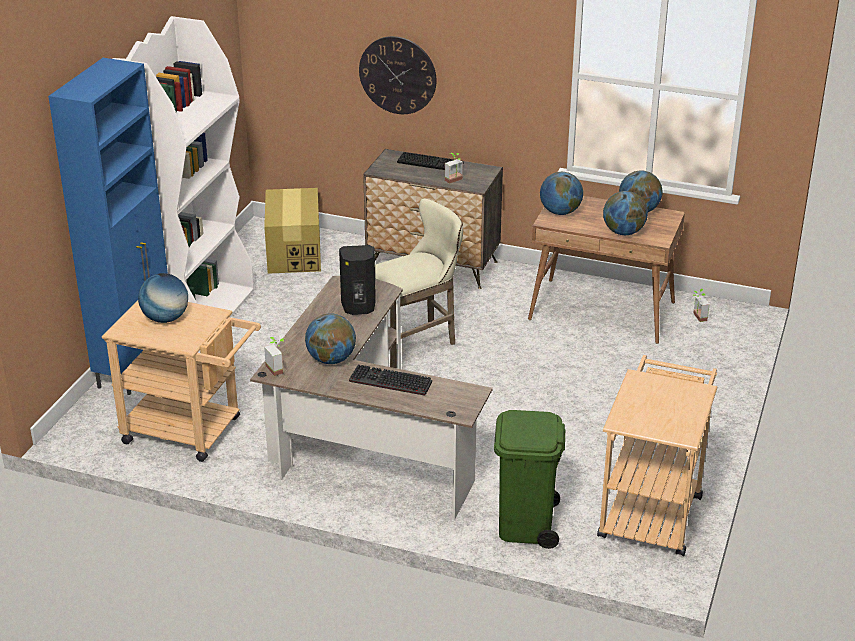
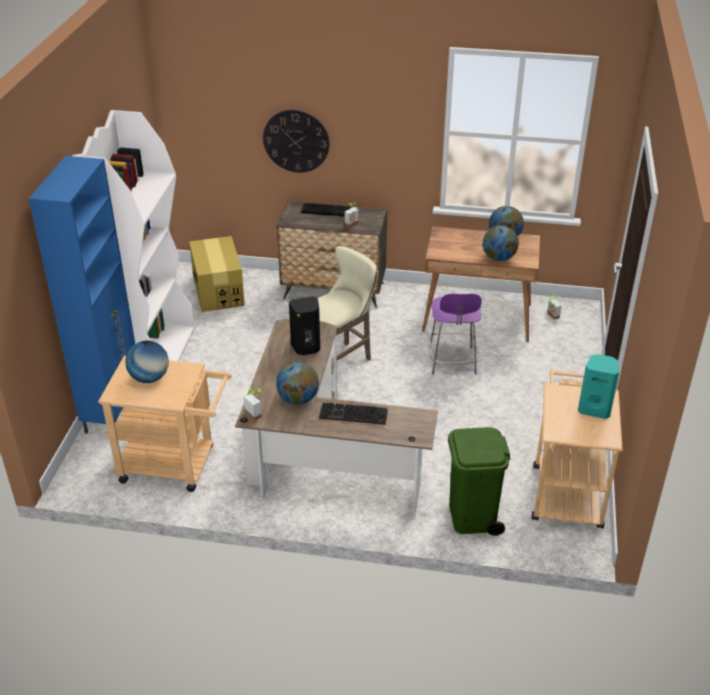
camera: 10 degrees left, 5 degrees up
globe [540,172,583,215] -> none
none -> purple chair [429,293,482,375]
none -> turquoise speaker [578,354,619,419]

